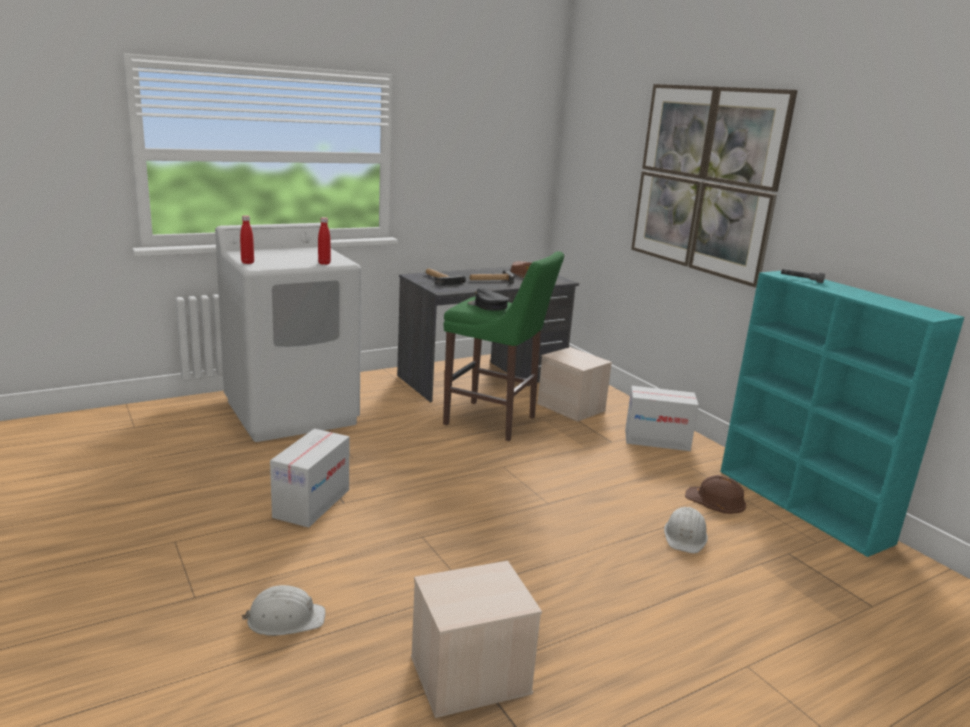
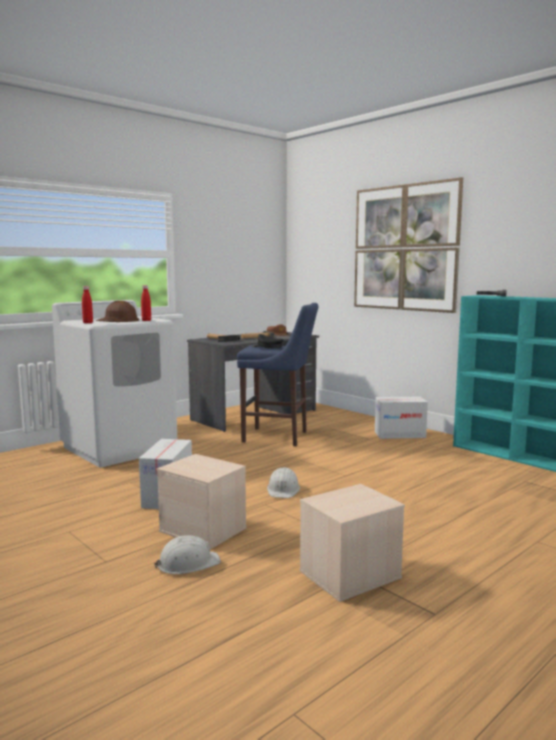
camera: 10 degrees left, 10 degrees down
green stool [443,251,564,441] -> blue stool [237,303,318,446]
beige storage box [537,347,612,422] -> beige storage box moved to [157,454,246,550]
white hard hat [664,507,708,553] -> white hard hat moved to [267,467,300,498]
brown hard hat [685,475,746,514] -> brown hard hat moved to [96,301,139,322]

